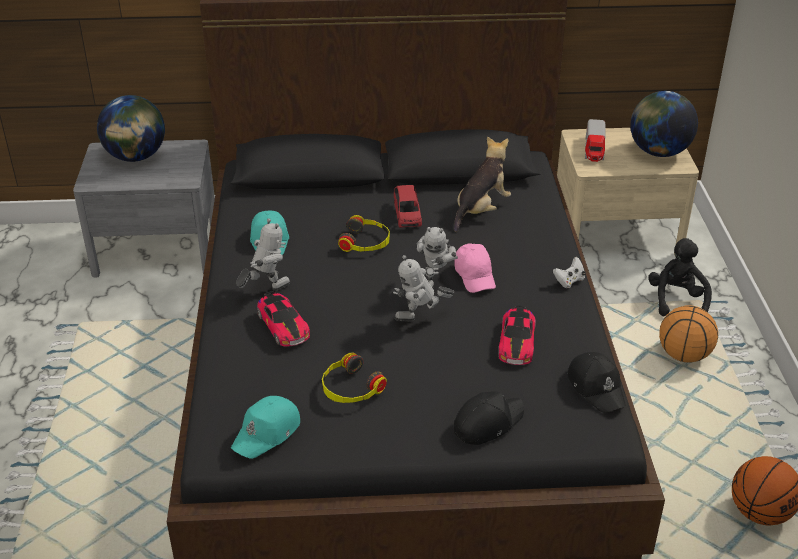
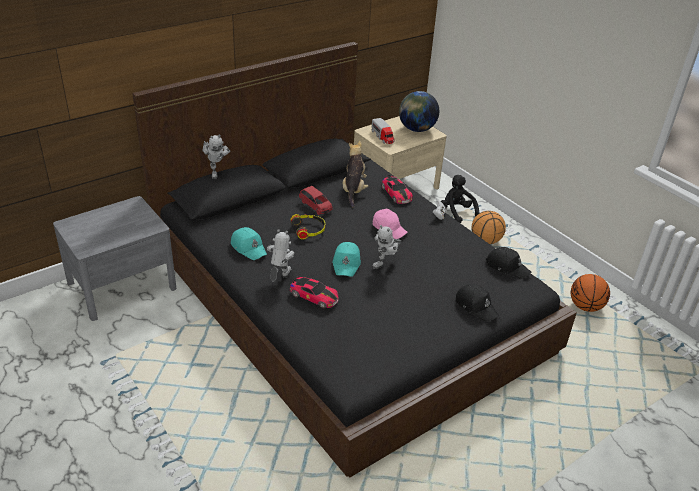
camera: 35 degrees left, 0 degrees up
globe [97,95,165,162] -> none
turquoise cap [231,396,300,459] -> turquoise cap moved to [333,242,361,277]
headphones [322,352,387,403] -> none
toy robot [417,227,458,288] -> toy robot moved to [202,134,230,179]
black cap [454,391,524,445] -> black cap turned 120 degrees clockwise [456,284,499,322]
toy car [498,306,536,365] -> toy car moved to [382,175,413,204]

